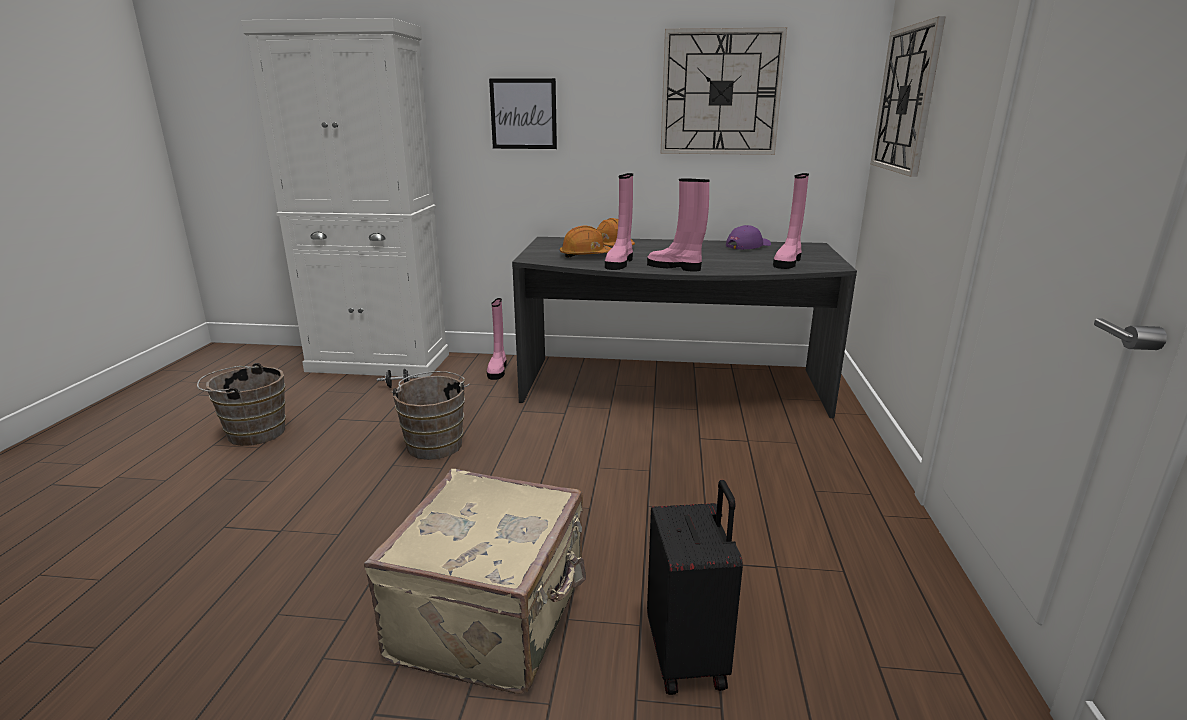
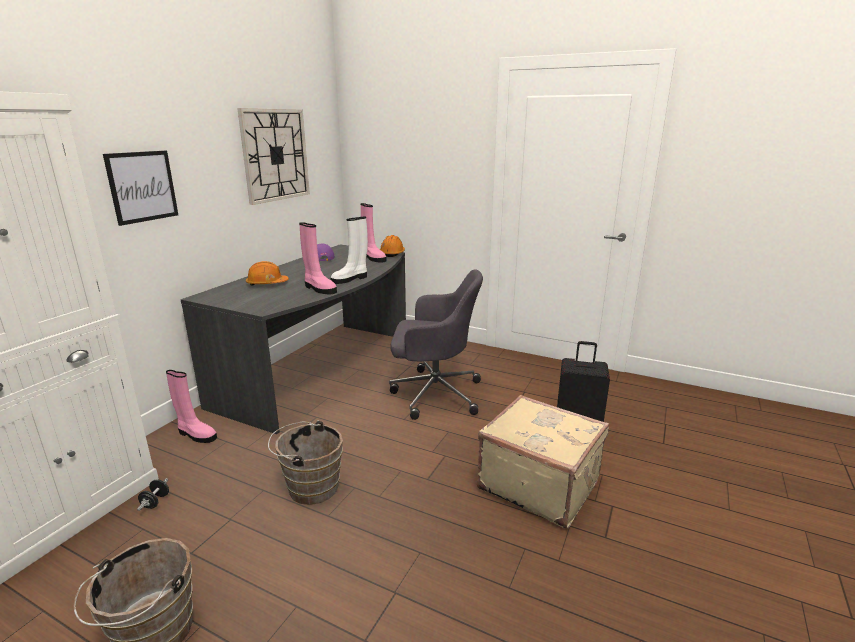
camera: 70 degrees left, 0 degrees up
orange hard hat [560,226,611,257] -> orange hard hat moved to [380,235,405,257]
pink boot [647,179,710,272] -> white boot [330,217,368,284]
wall clock [871,16,946,177] -> none
none -> grey office chair [389,269,483,420]

